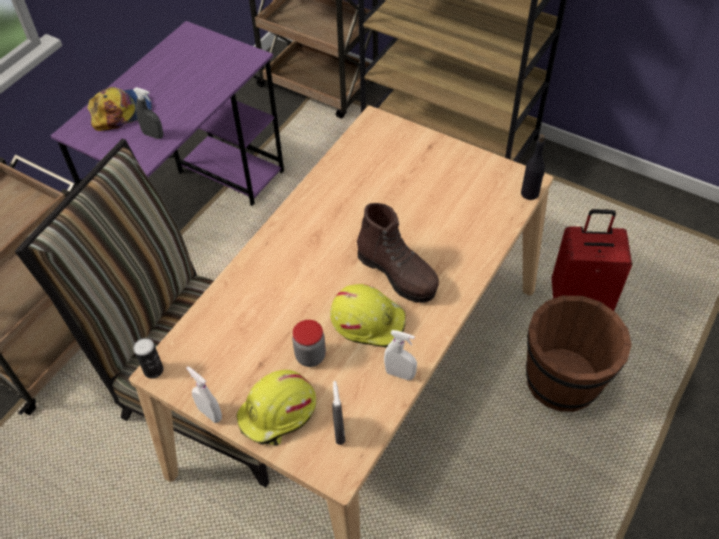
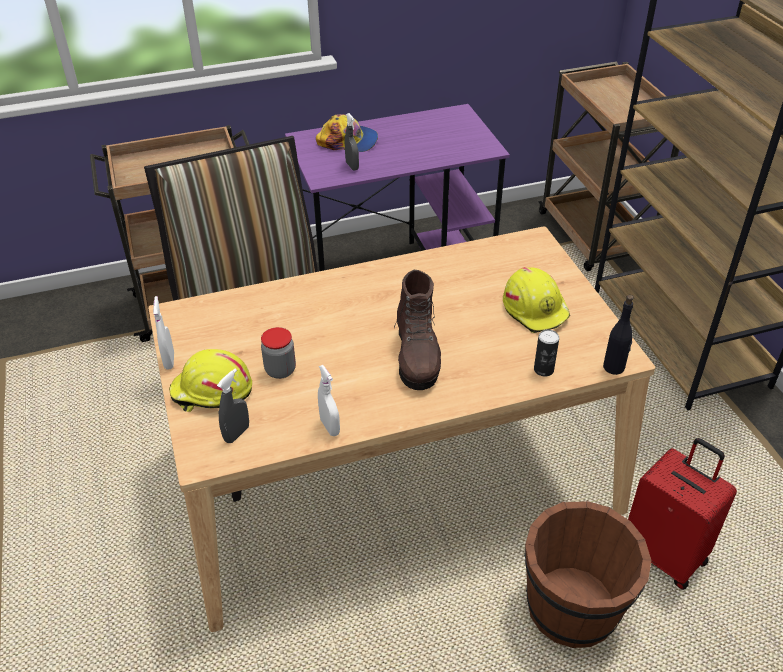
camera: 40 degrees right, 10 degrees down
can [133,338,164,379] -> can moved to [534,329,559,376]
yellow hard hat [330,284,406,348] -> yellow hard hat moved to [503,267,570,333]

